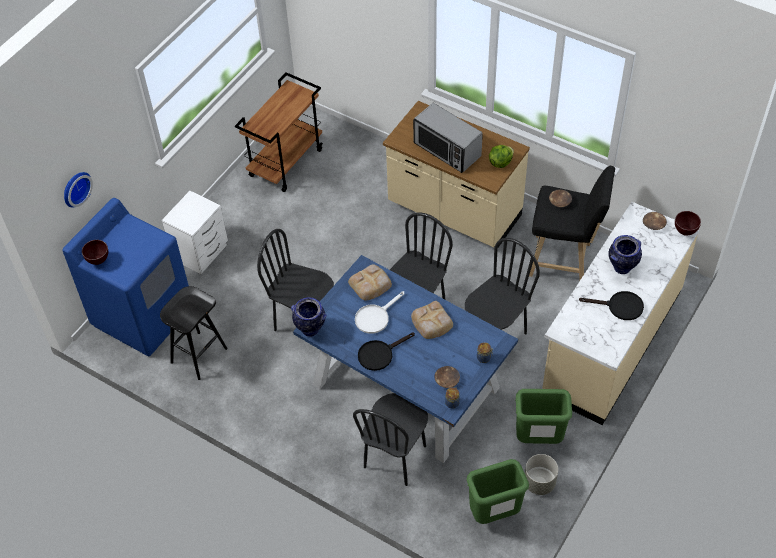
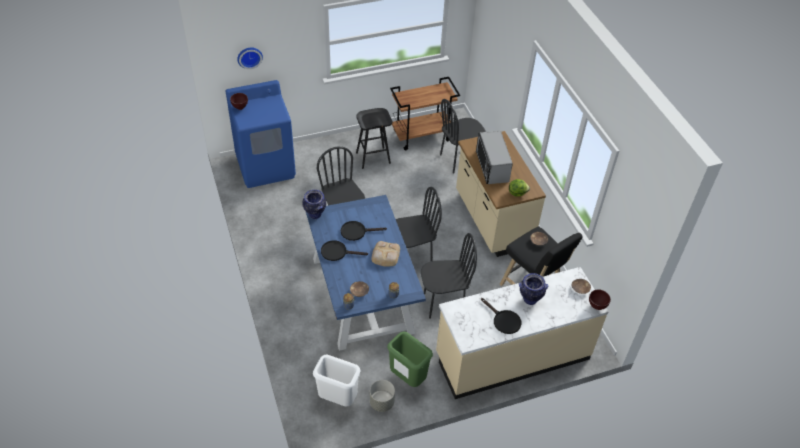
camera: 35 degrees right, 5 degrees down
black stool [160,286,228,380] -> black stool moved to [356,108,392,169]
white nightstand [162,191,228,274] -> none
bread [348,264,392,300] -> none
black chair [353,393,428,486] -> black chair moved to [440,99,486,173]
white frying pan [355,291,404,334] -> black frying pan [341,221,387,241]
green trash can [467,459,529,524] -> white trash can [313,355,361,407]

